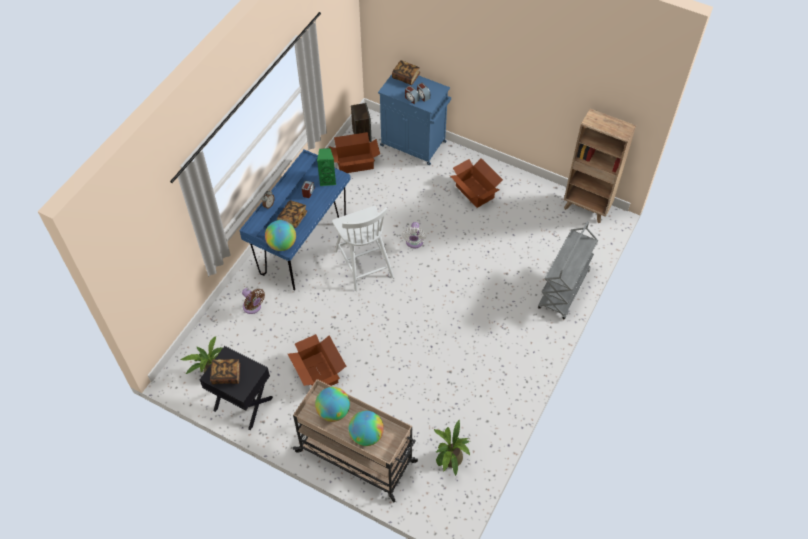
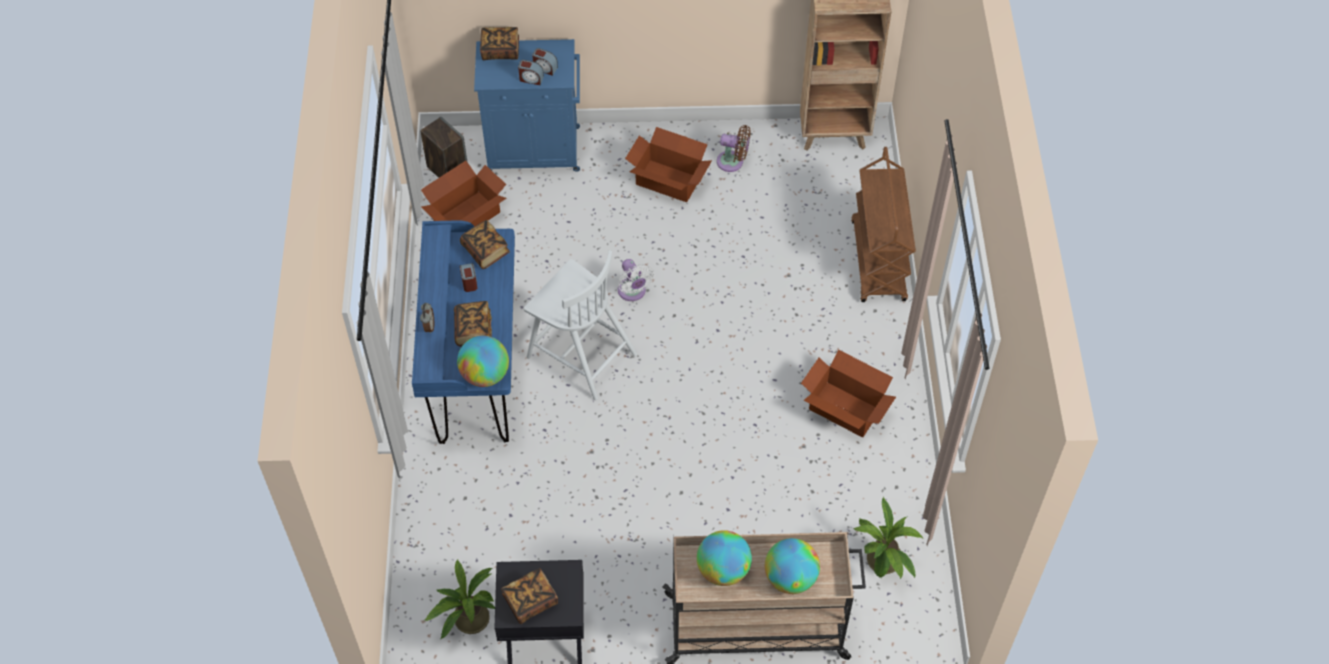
camera: 30 degrees left, 0 degrees up
brown fan [242,288,265,314] -> brown fan moved to [717,125,751,172]
cardboard box [288,334,346,386] -> cardboard box moved to [801,350,896,438]
green speaker [317,148,336,186] -> book [460,220,510,269]
grey cart [538,221,598,320] -> brown cart [851,147,916,302]

